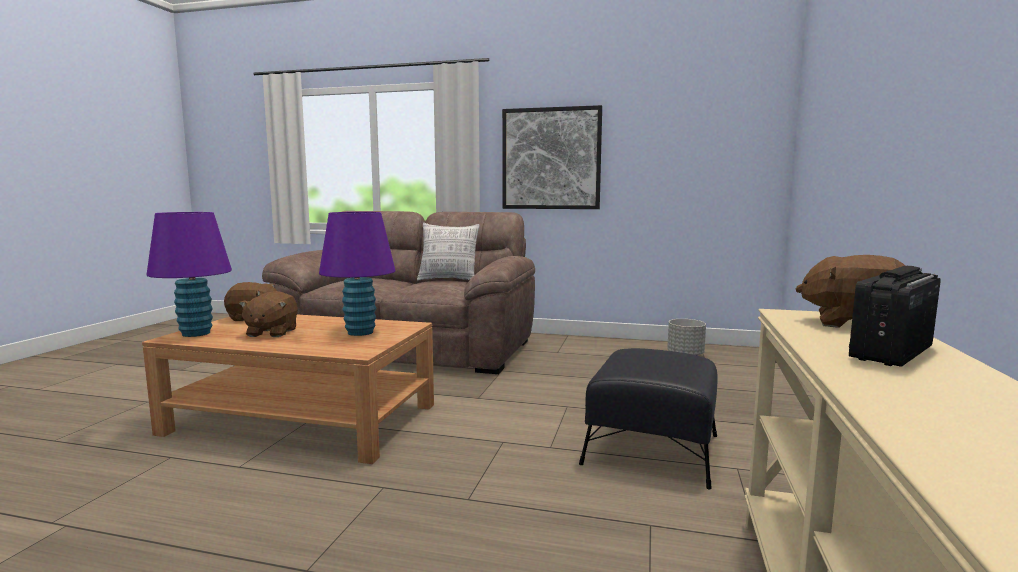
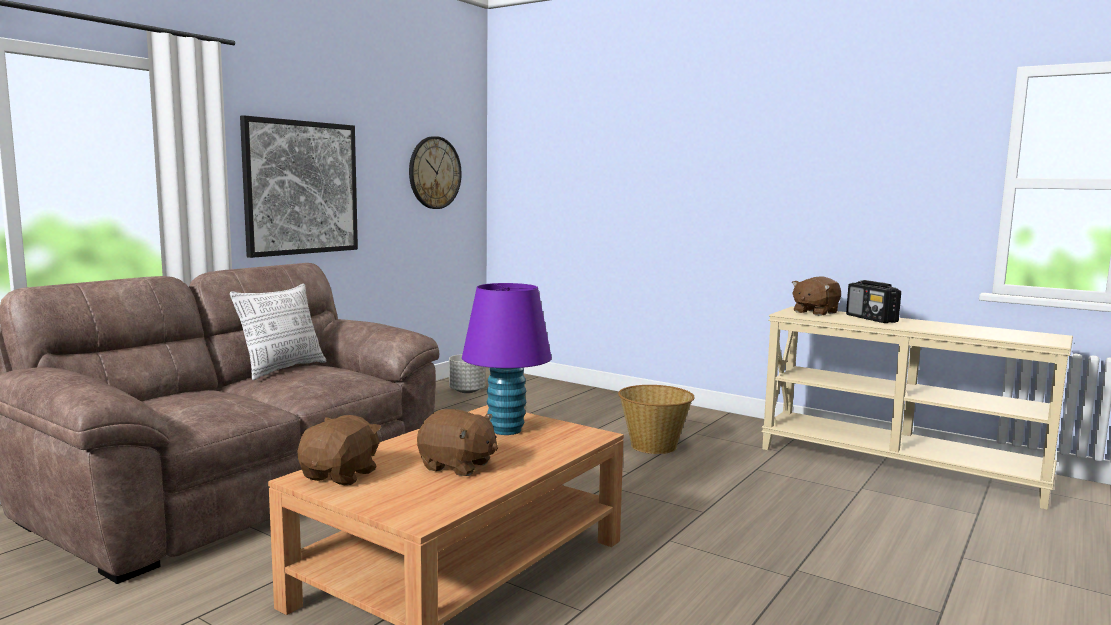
camera: 70 degrees left, 0 degrees up
purple table lamp [146,212,232,337] -> none
black ottoman [579,348,717,489] -> basket [618,385,695,454]
none -> wall clock [409,136,461,209]

